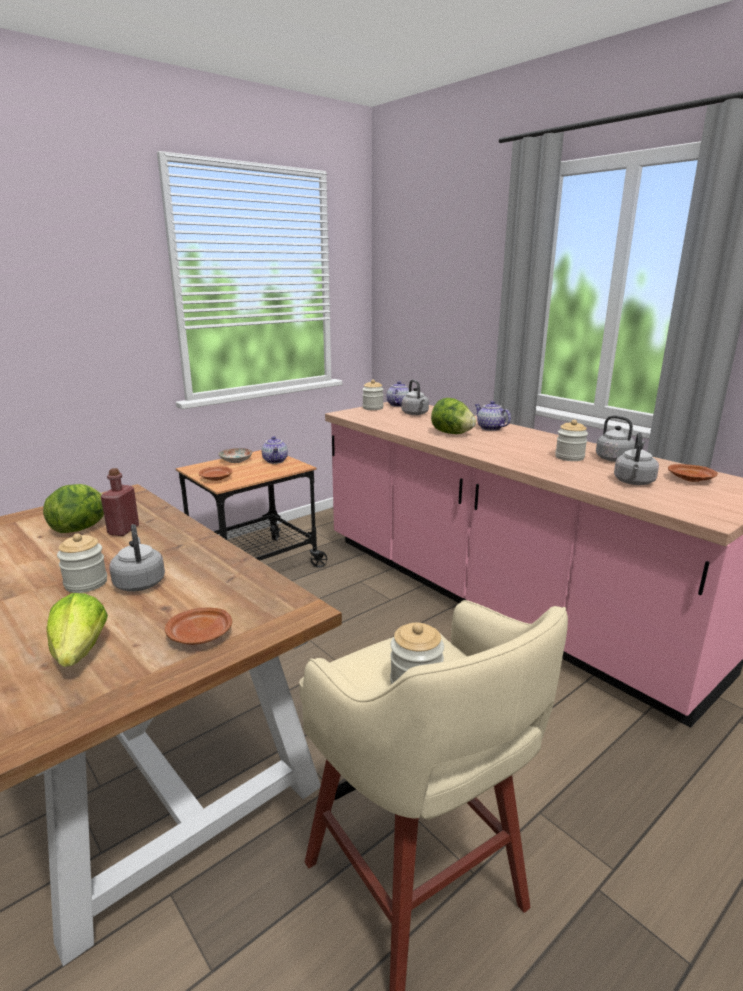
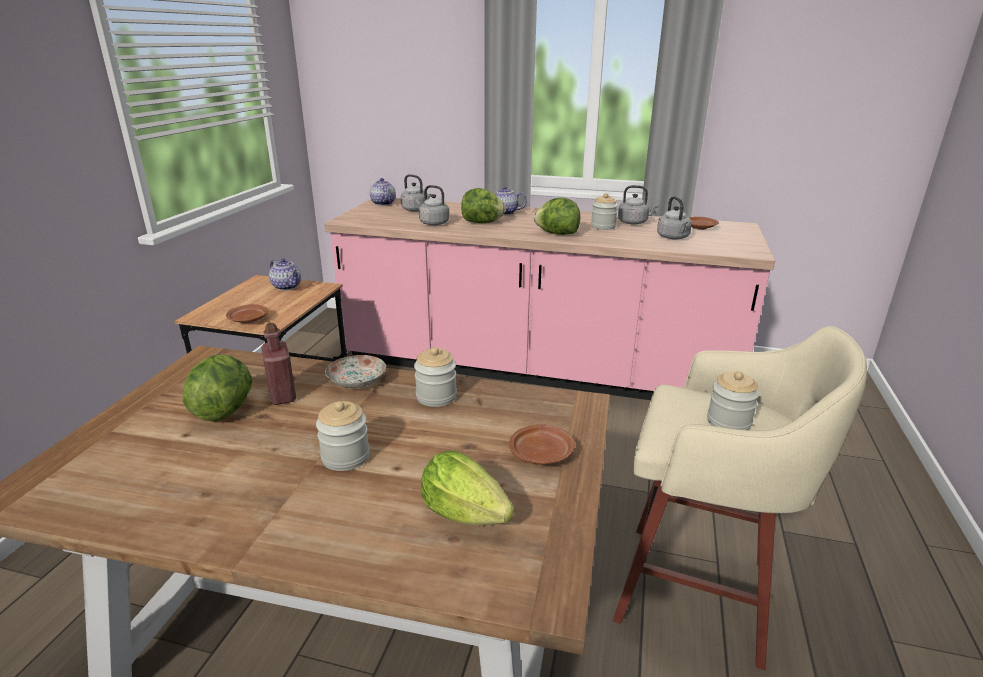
camera: 35 degrees left, 5 degrees up
grey kettle [109,524,165,592] -> grey kettle moved to [415,185,449,226]
plate [218,448,253,463] -> plate moved to [325,355,386,388]
jar [362,379,384,410] -> jar moved to [414,347,457,407]
none -> lettuce [534,198,580,235]

